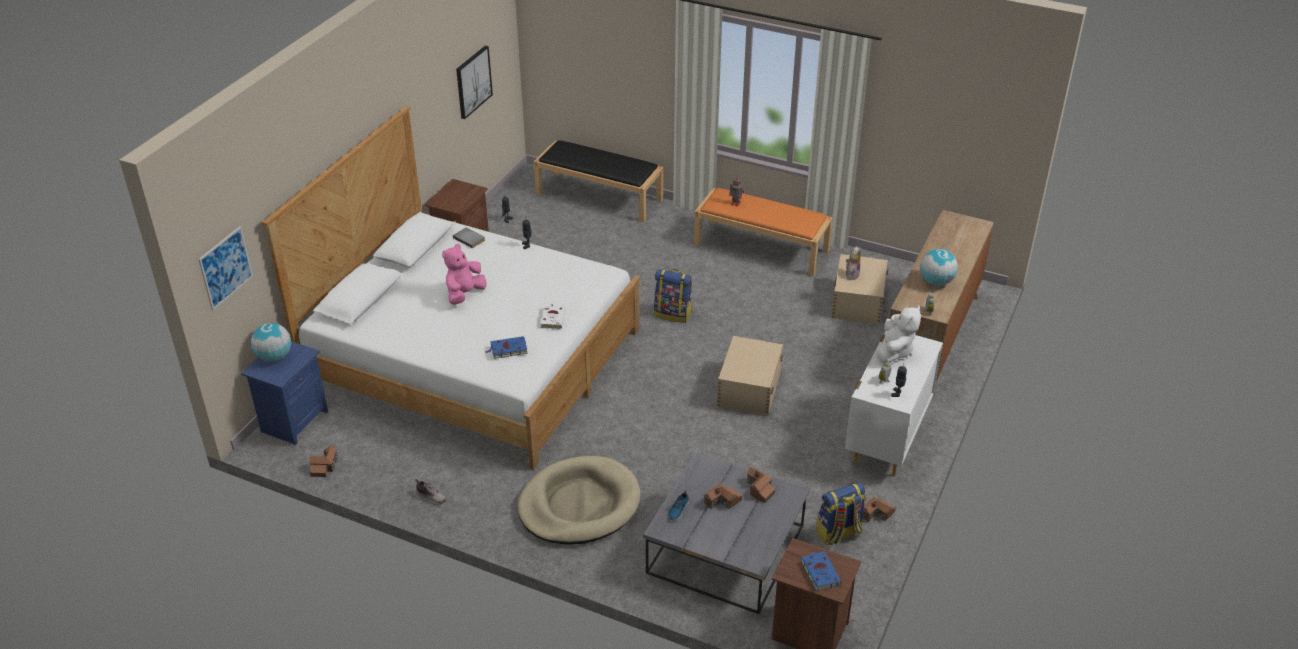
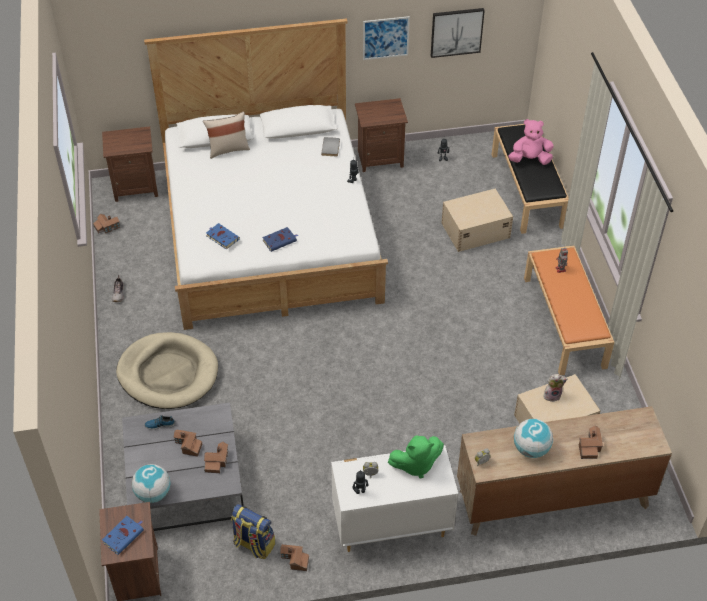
camera: 55 degrees right, 10 degrees up
picture [198,226,253,310] -> picture moved to [363,16,410,60]
blue nightstand [241,341,328,445] -> brown nightstand [102,127,158,202]
globe [251,323,291,362] -> globe moved to [132,464,171,503]
pink plush toy [442,244,487,305] -> pink plush toy moved to [509,119,554,165]
white book [540,304,566,329] -> blue book [262,227,299,252]
backpack [654,269,692,323] -> none
beige storage box [717,336,783,416] -> beige storage box moved to [441,189,513,252]
white plush toy [876,306,921,363] -> green plush toy [388,435,444,478]
none -> beige pillow [203,112,250,159]
none -> toy house [579,426,603,459]

